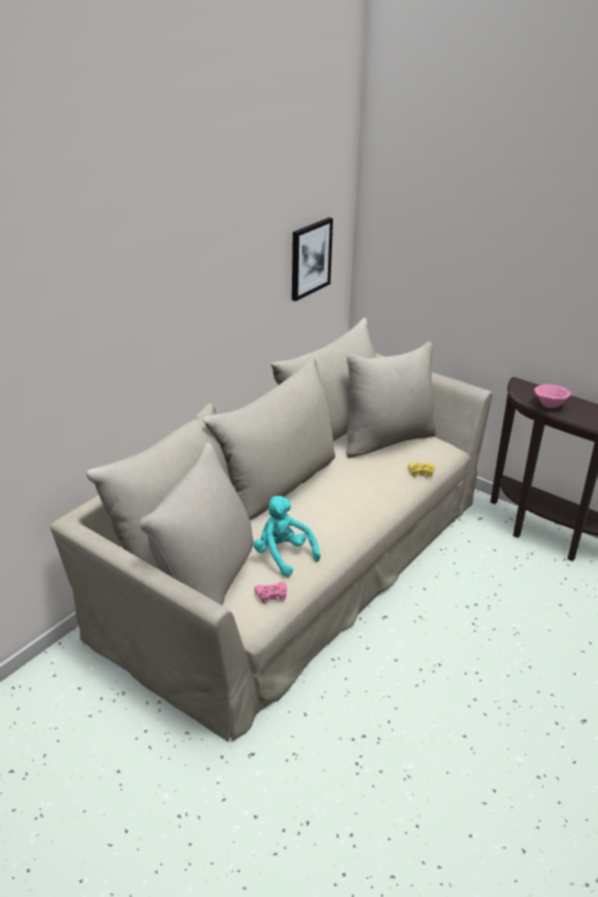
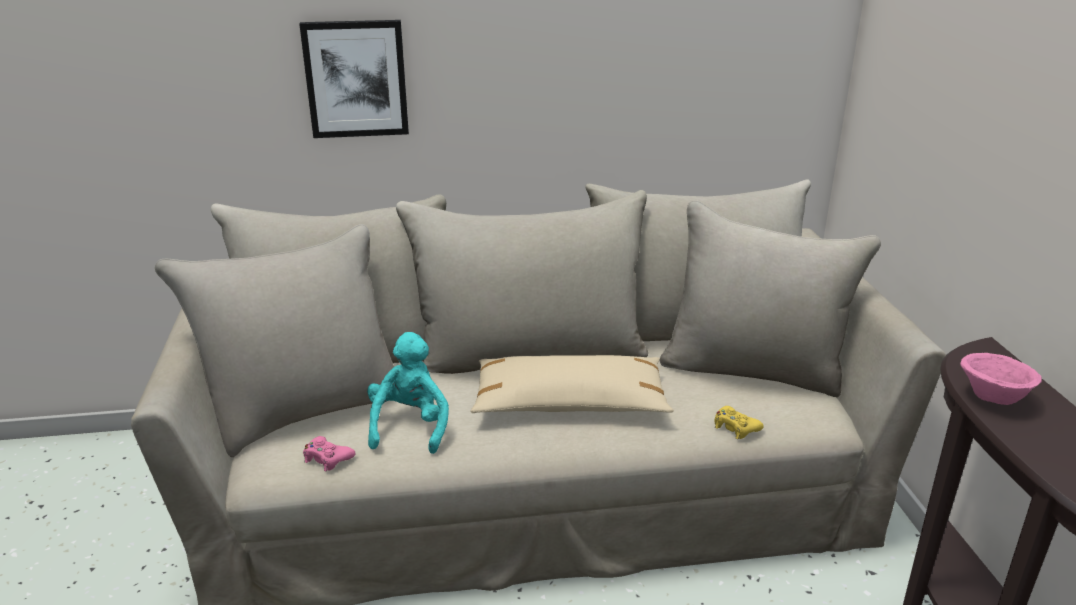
camera: 45 degrees right, 5 degrees down
picture [292,217,333,301] -> picture moved to [299,20,409,138]
none -> beige pillow [471,355,674,413]

